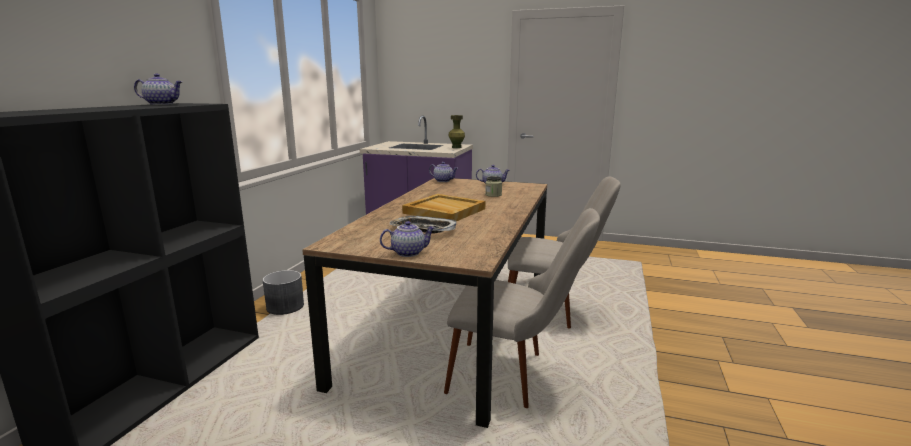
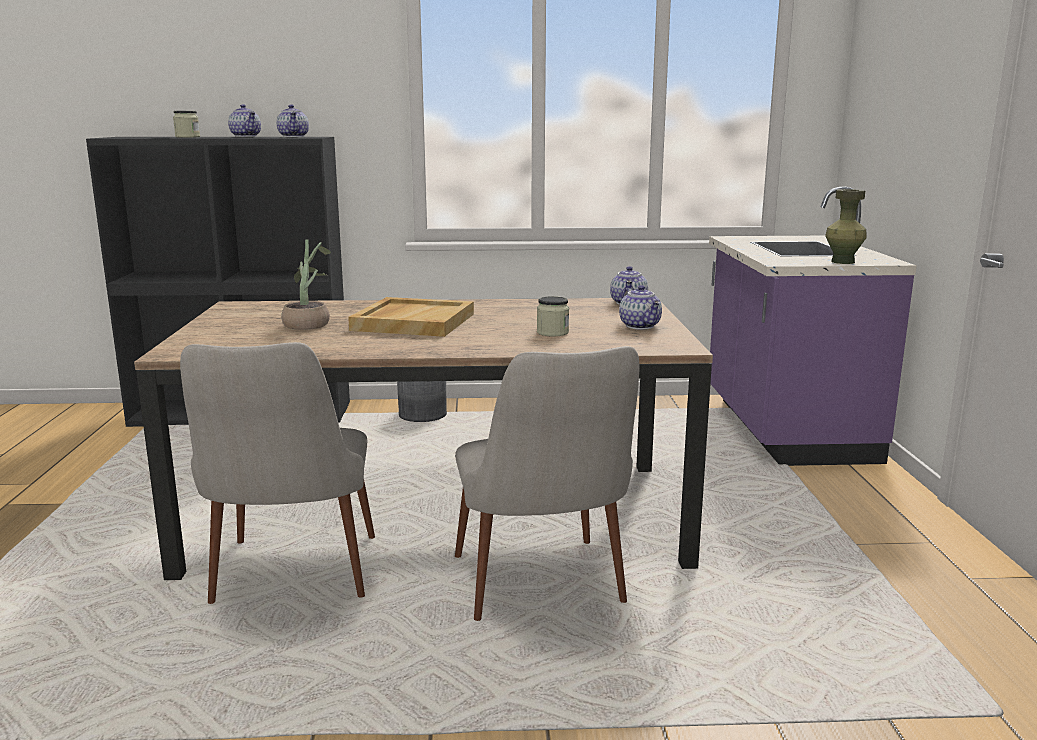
camera: 70 degrees right, 0 degrees up
teapot [380,221,436,257] -> teapot moved to [228,104,261,137]
tray [390,216,457,234] -> potted plant [281,240,331,330]
none -> jar [173,111,200,137]

